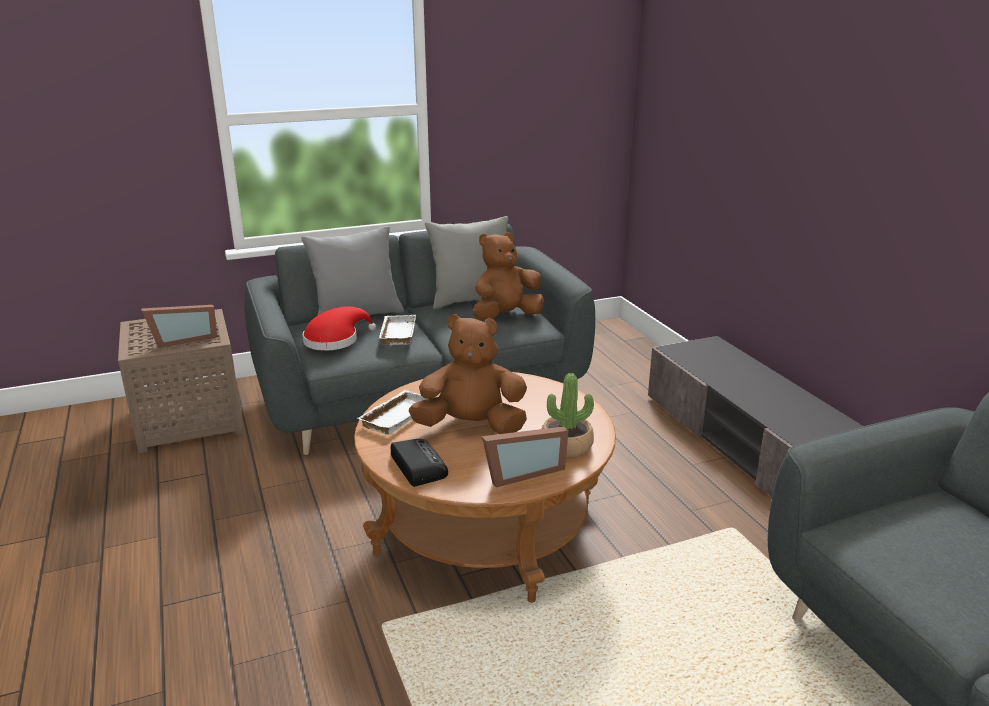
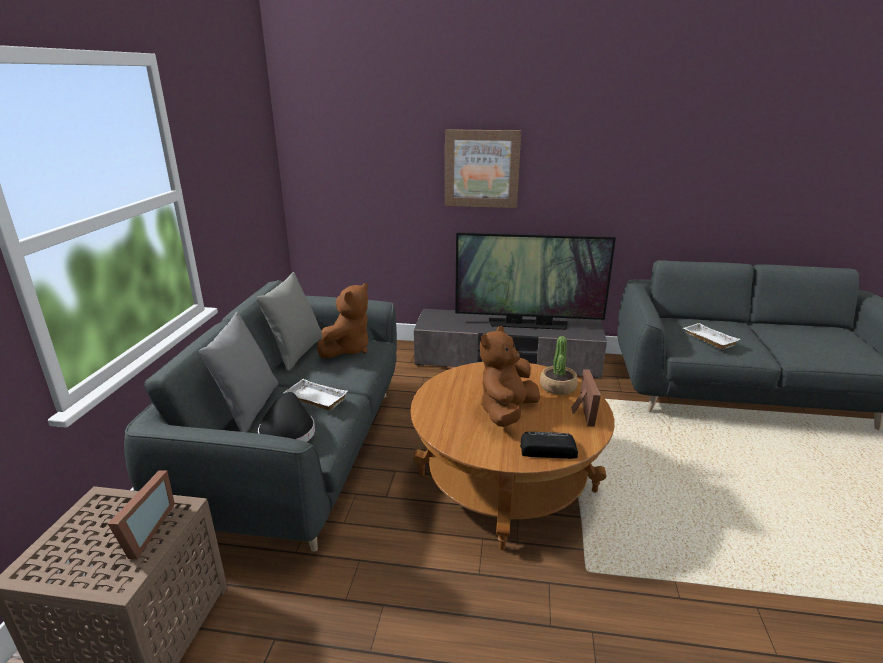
camera: 60 degrees left, 0 degrees up
red hat [303,307,376,351] -> black hat [258,392,315,442]
white tray [358,390,426,435] -> white tray moved to [683,323,740,349]
brown plush toy [473,232,544,320] -> brown plush toy turned 150 degrees counterclockwise [317,283,368,358]
none -> picture [445,129,521,208]
none -> television [455,232,616,330]

